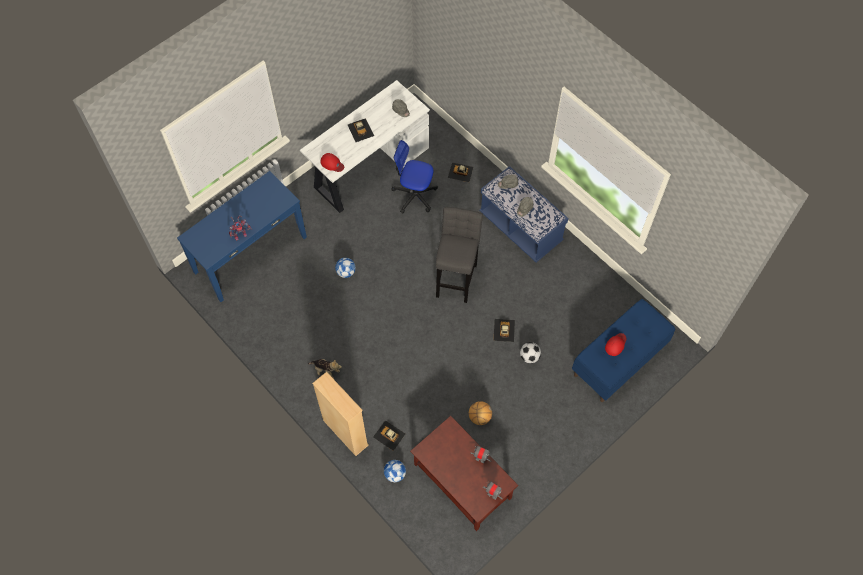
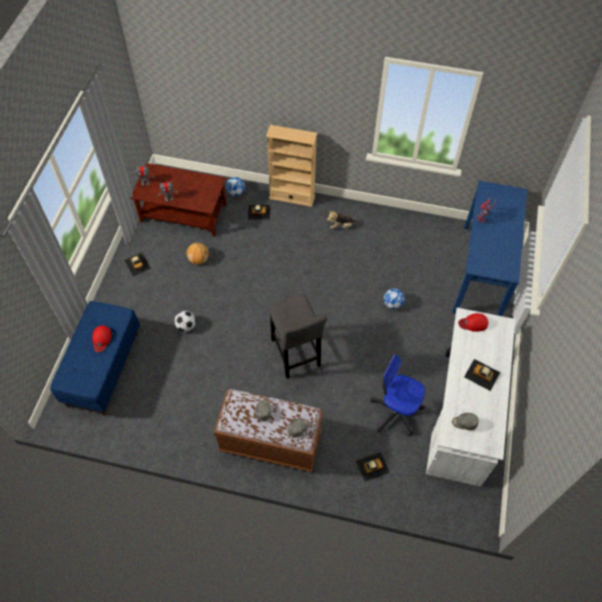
camera: 145 degrees right, 5 degrees down
office chair [391,140,438,213] -> office chair turned 135 degrees counterclockwise [370,354,425,436]
blue bench [479,166,568,262] -> brown bench [214,389,323,472]
toy car [493,319,515,342] -> toy car moved to [124,253,151,277]

